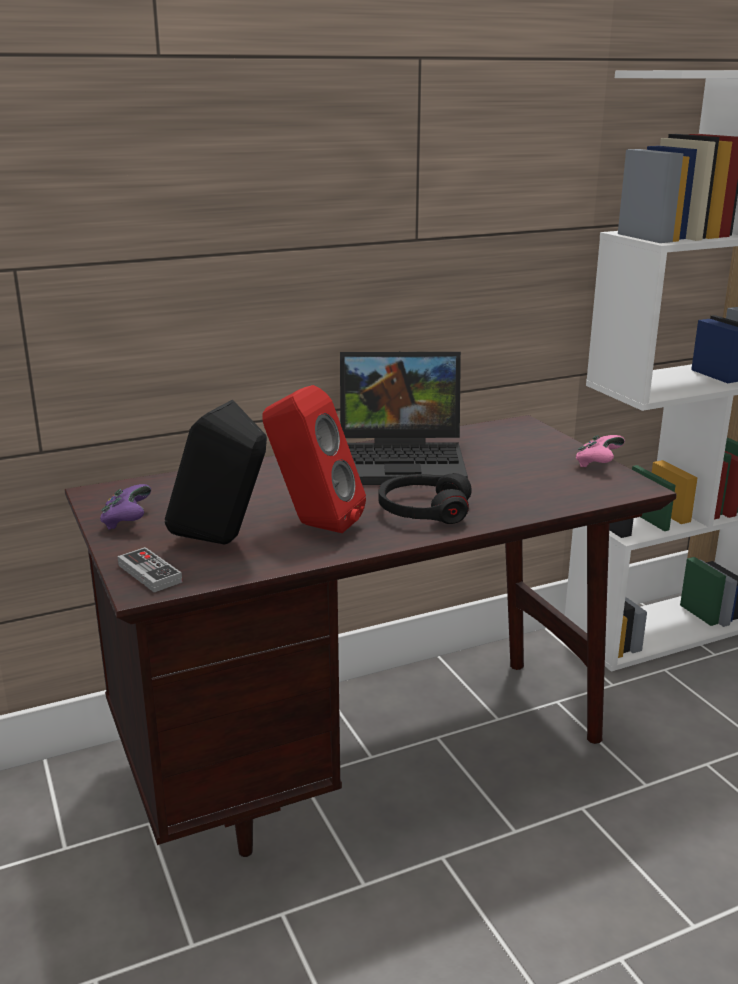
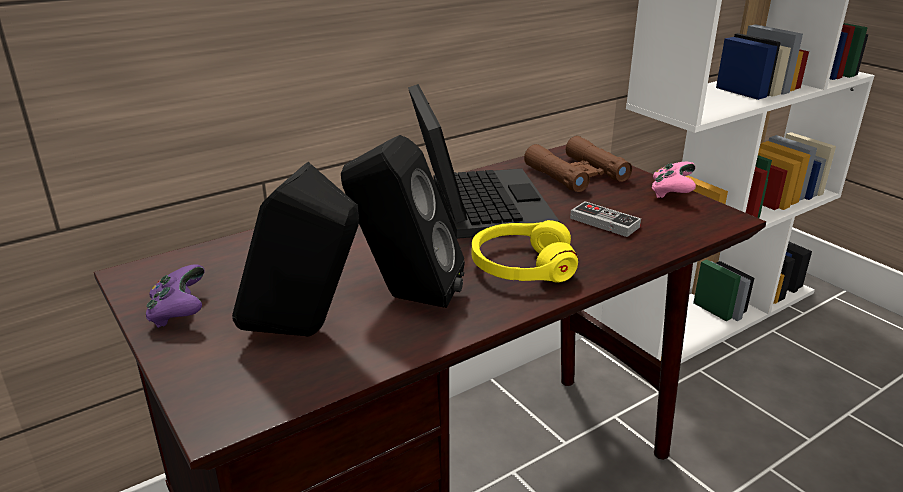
camera: 10 degrees left, 5 degrees up
game controller [118,547,182,592] -> game controller moved to [570,201,641,237]
red speaker [262,385,366,533] -> black speaker [341,135,465,308]
laptop [340,351,468,485] -> laptop turned 90 degrees counterclockwise [408,84,559,239]
black headphones [378,473,472,524] -> yellow headphones [472,220,578,283]
none -> brown binoculars [524,136,632,192]

